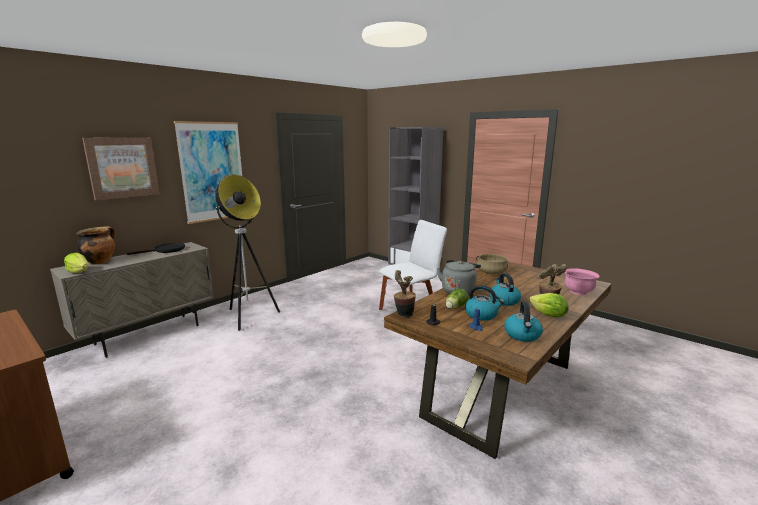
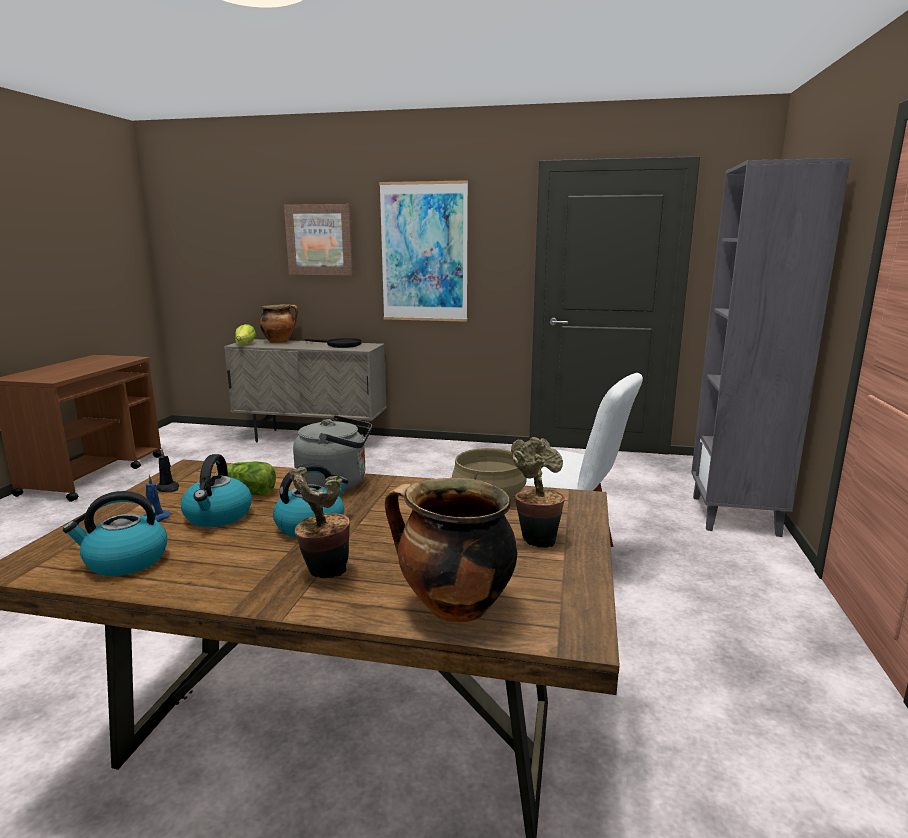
camera: 60 degrees right, 0 degrees up
floor lamp [215,175,280,331] -> none
potted plant [394,270,416,317] -> potted plant moved to [511,437,565,548]
lettuce [529,293,569,318] -> none
pink bowl [564,268,600,295] -> cooking pot [385,478,517,623]

